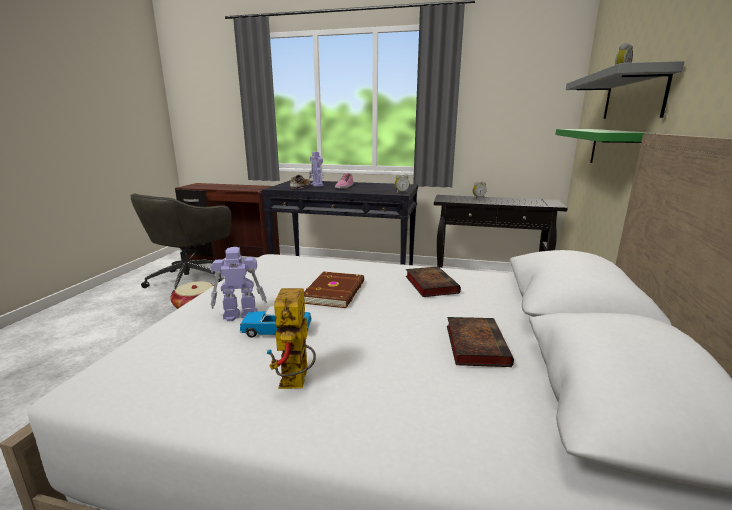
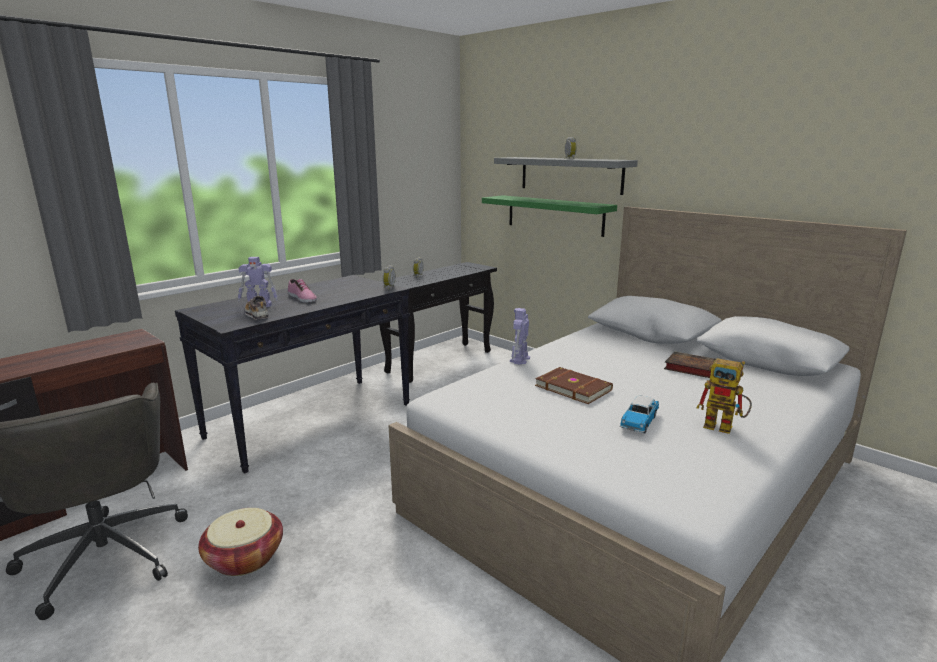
camera: 60 degrees left, 0 degrees up
toy robot [210,247,267,321] -> toy robot moved to [510,308,530,365]
book [406,266,461,297] -> none

